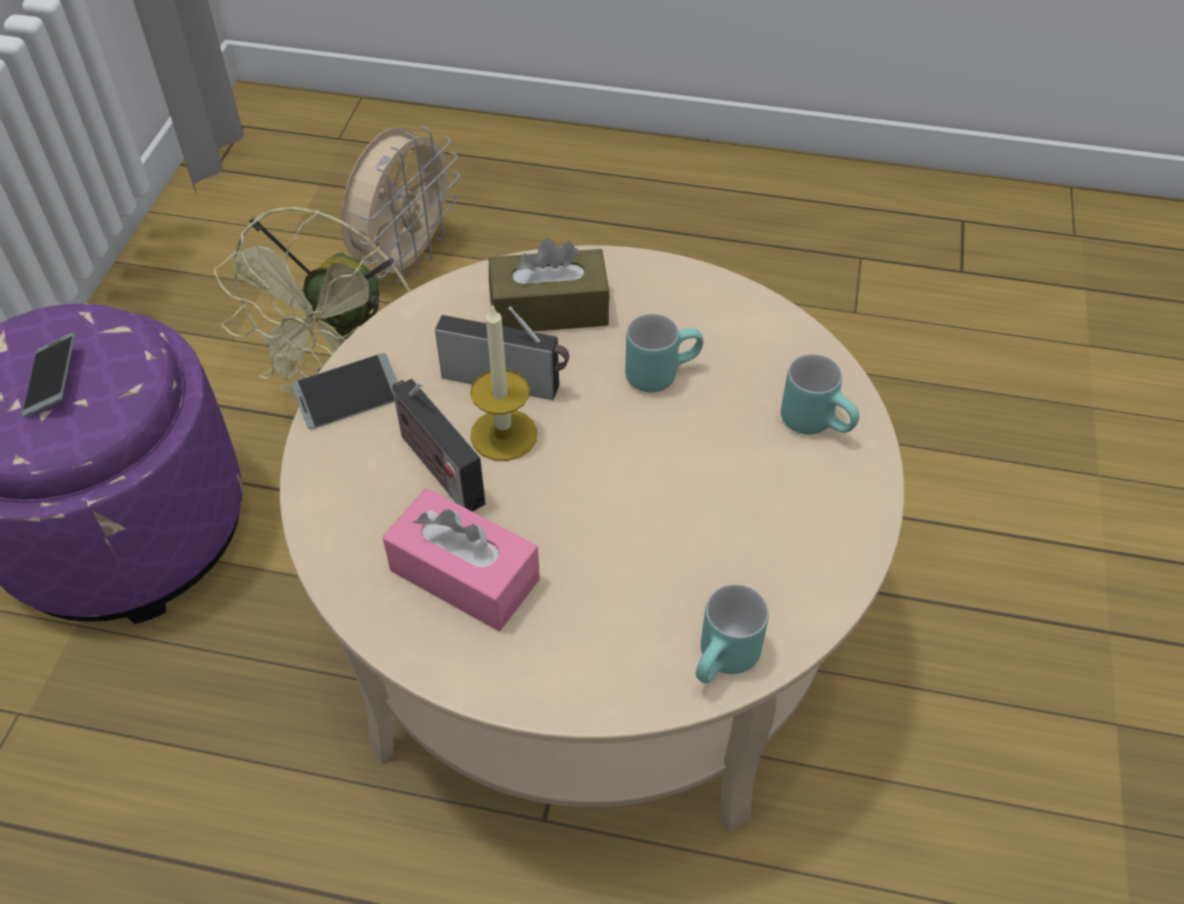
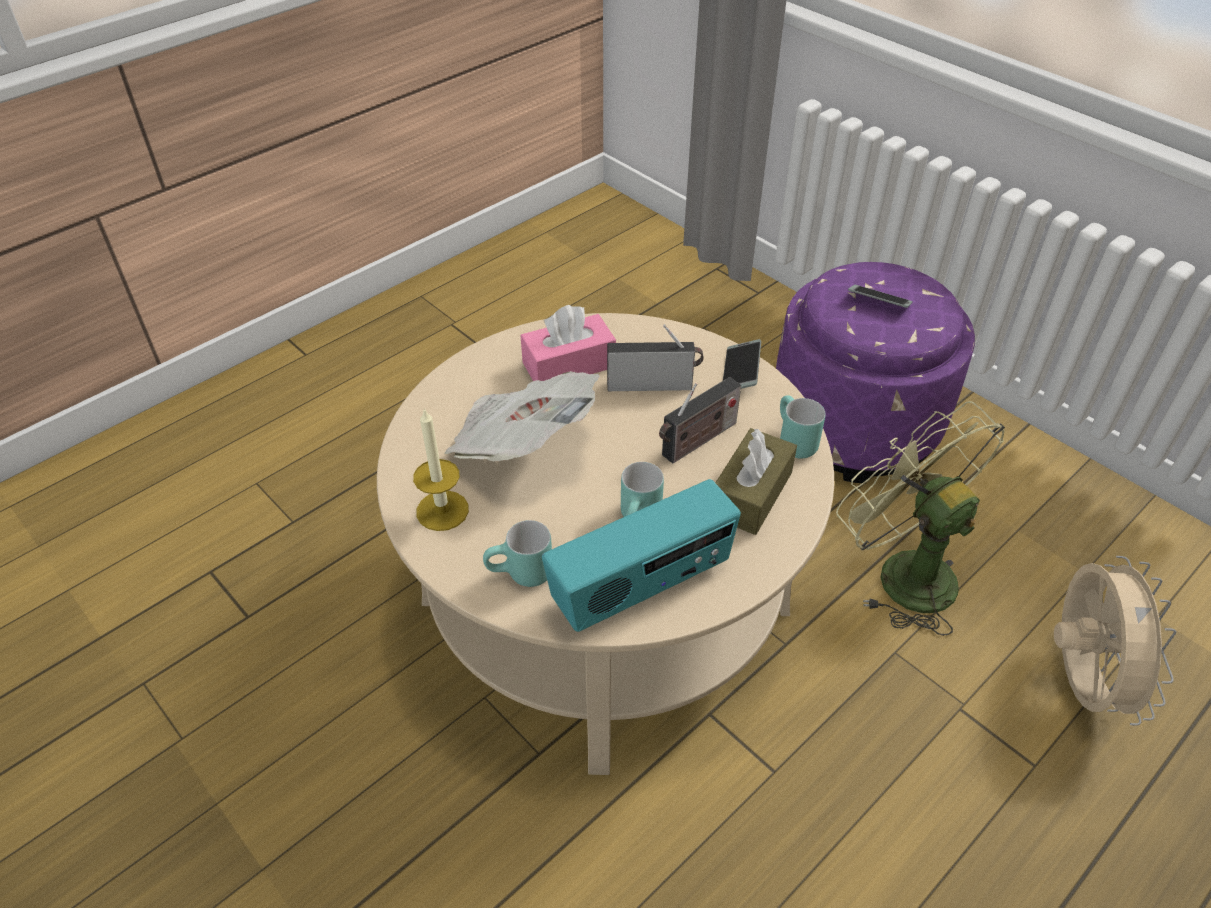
camera: 125 degrees right, 5 degrees down
beige fan [341,126,460,283] -> beige fan turned 150 degrees counterclockwise [1054,556,1176,726]
candle [470,303,537,461] -> candle moved to [413,408,469,531]
turquoise mug [696,584,769,684] -> turquoise mug moved to [780,395,826,459]
none -> newspaper [444,371,600,462]
none -> radio [542,479,741,632]

